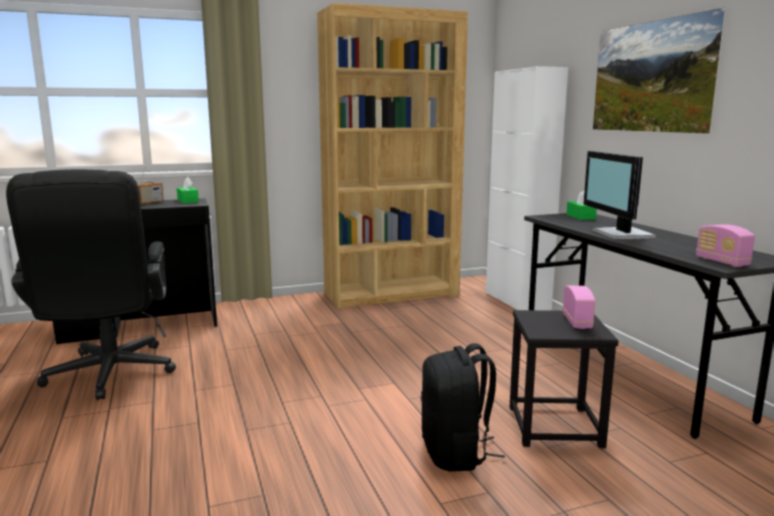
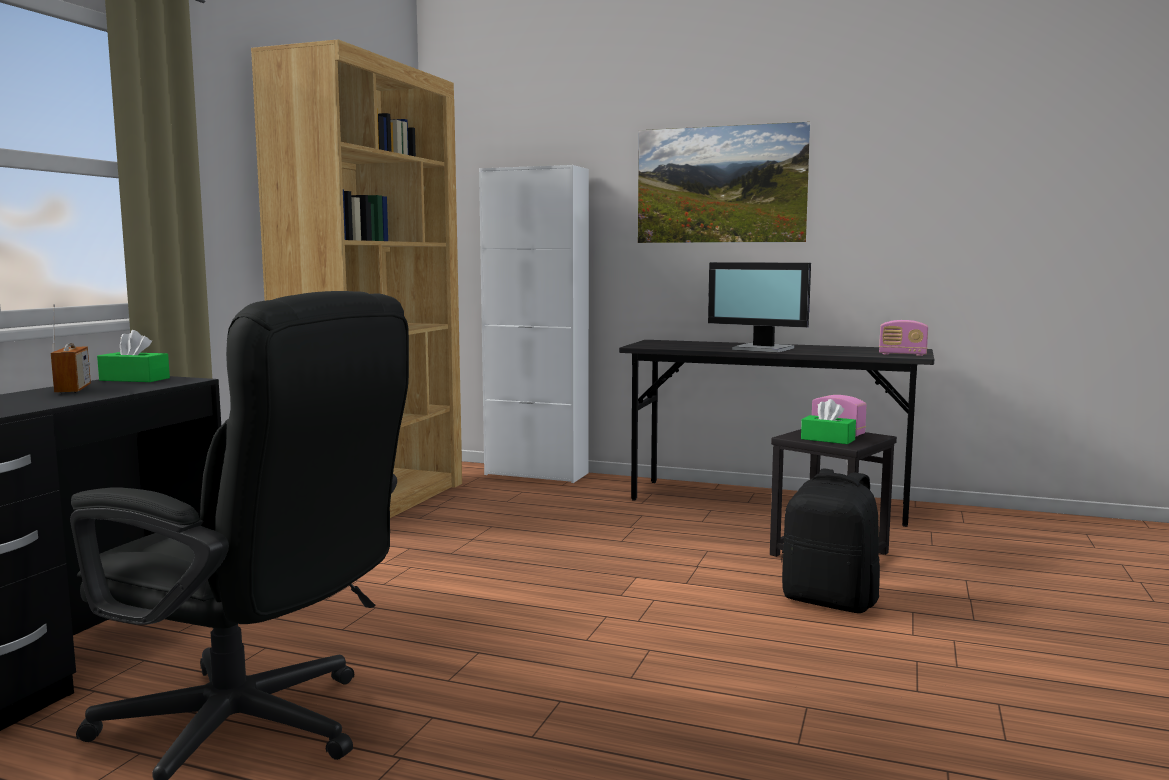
camera: 50 degrees left, 5 degrees down
green tissue box [566,190,597,220] -> green tissue box moved to [801,399,856,444]

